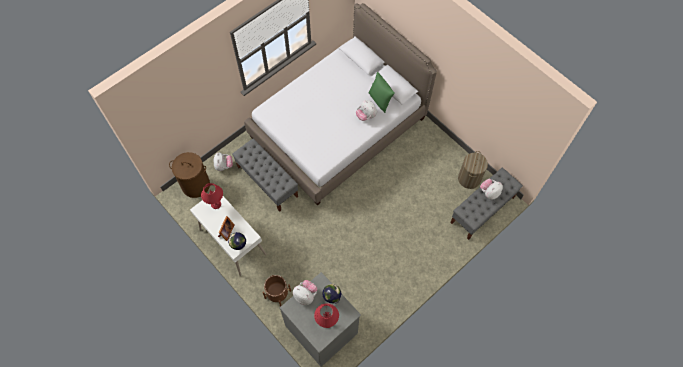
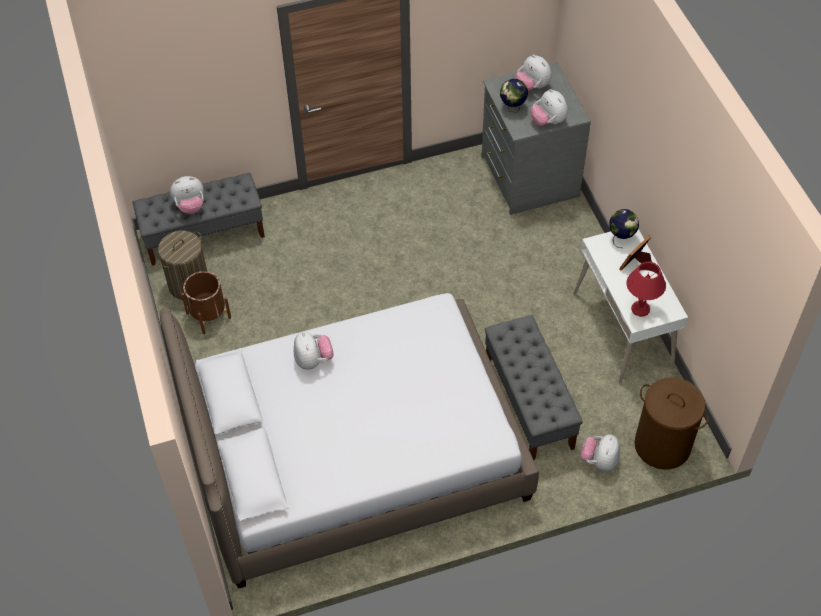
camera: 155 degrees left, 10 degrees down
brown planter [262,275,291,307] -> brown planter moved to [181,271,231,334]
red table lamp [314,303,339,328] -> plush toy [515,54,552,91]
green pillow [369,72,395,113] -> none

